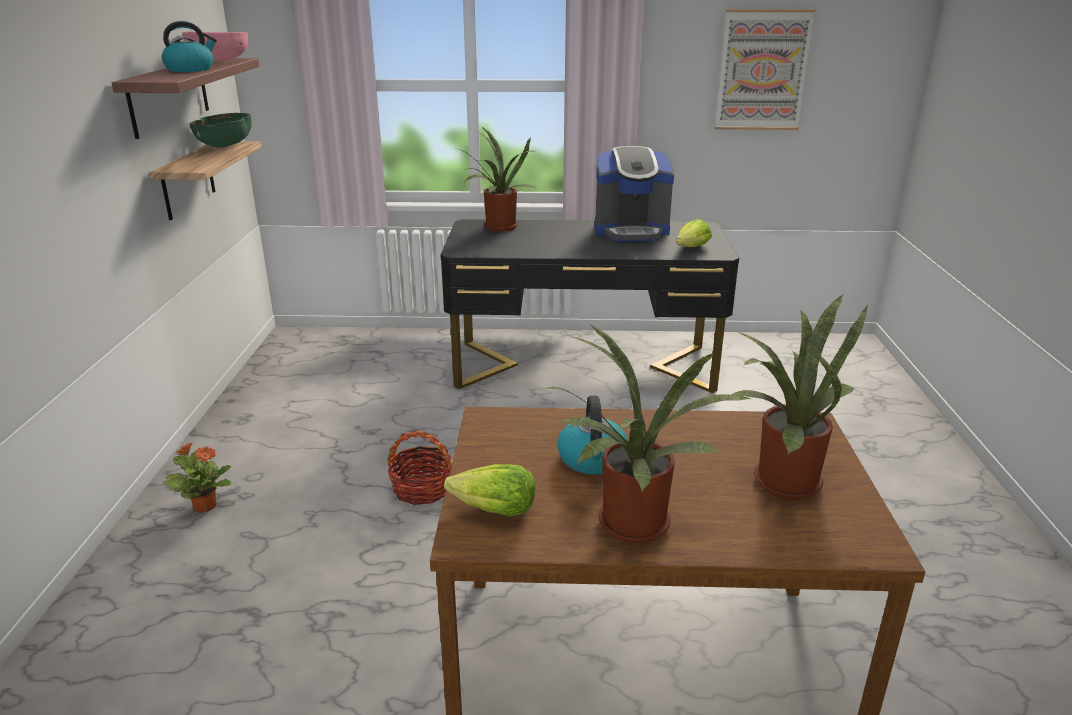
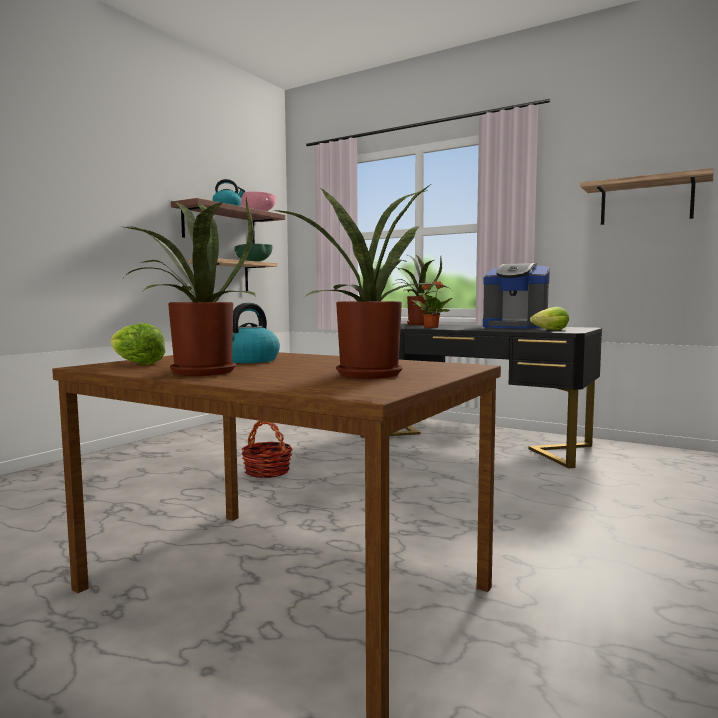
camera: 30 degrees right, 20 degrees down
potted plant [163,443,231,513] -> potted plant moved to [412,281,452,328]
picture [715,9,815,130] -> shelf [580,168,714,225]

